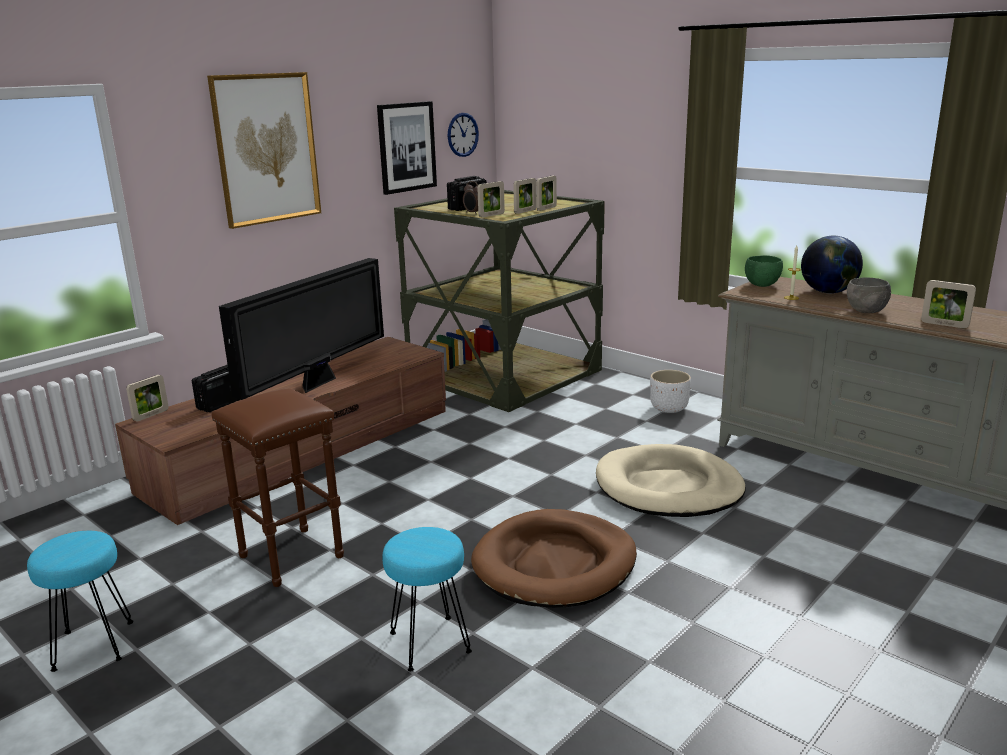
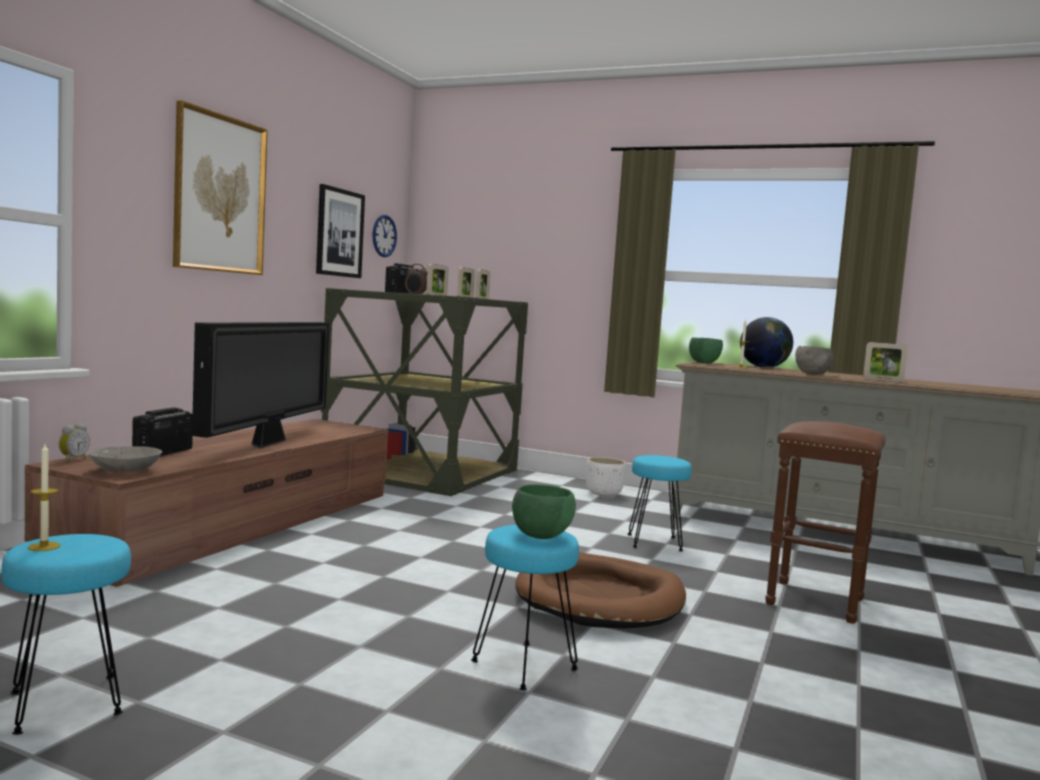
camera: 20 degrees left, 15 degrees down
picture frame [126,375,169,422] -> alarm clock [59,423,90,462]
brown stool [212,388,344,587] -> brown stool moved to [766,421,886,624]
beige dog bed [596,444,746,517] -> turquoise stool [628,455,692,551]
none -> candle [28,444,61,551]
none -> grey bowl [89,446,162,472]
none -> green bowl [512,484,576,539]

